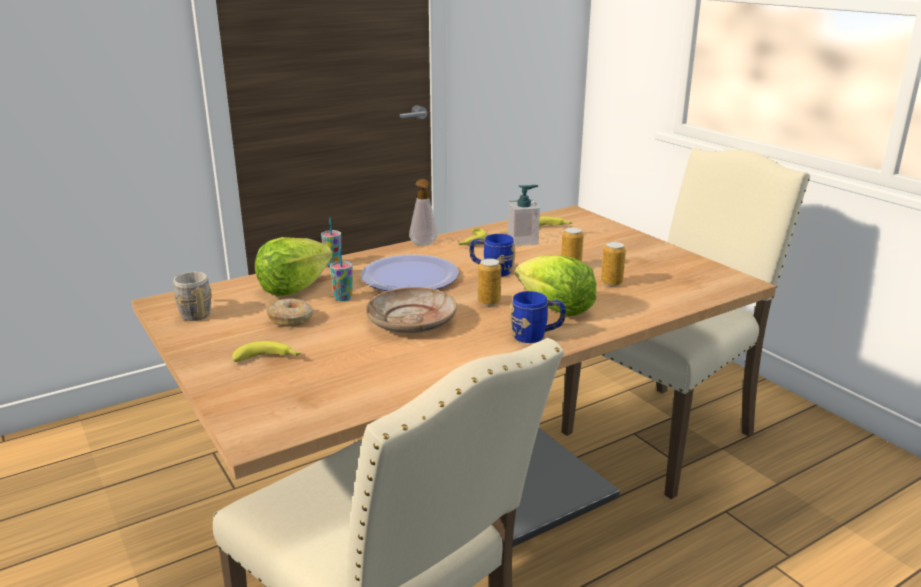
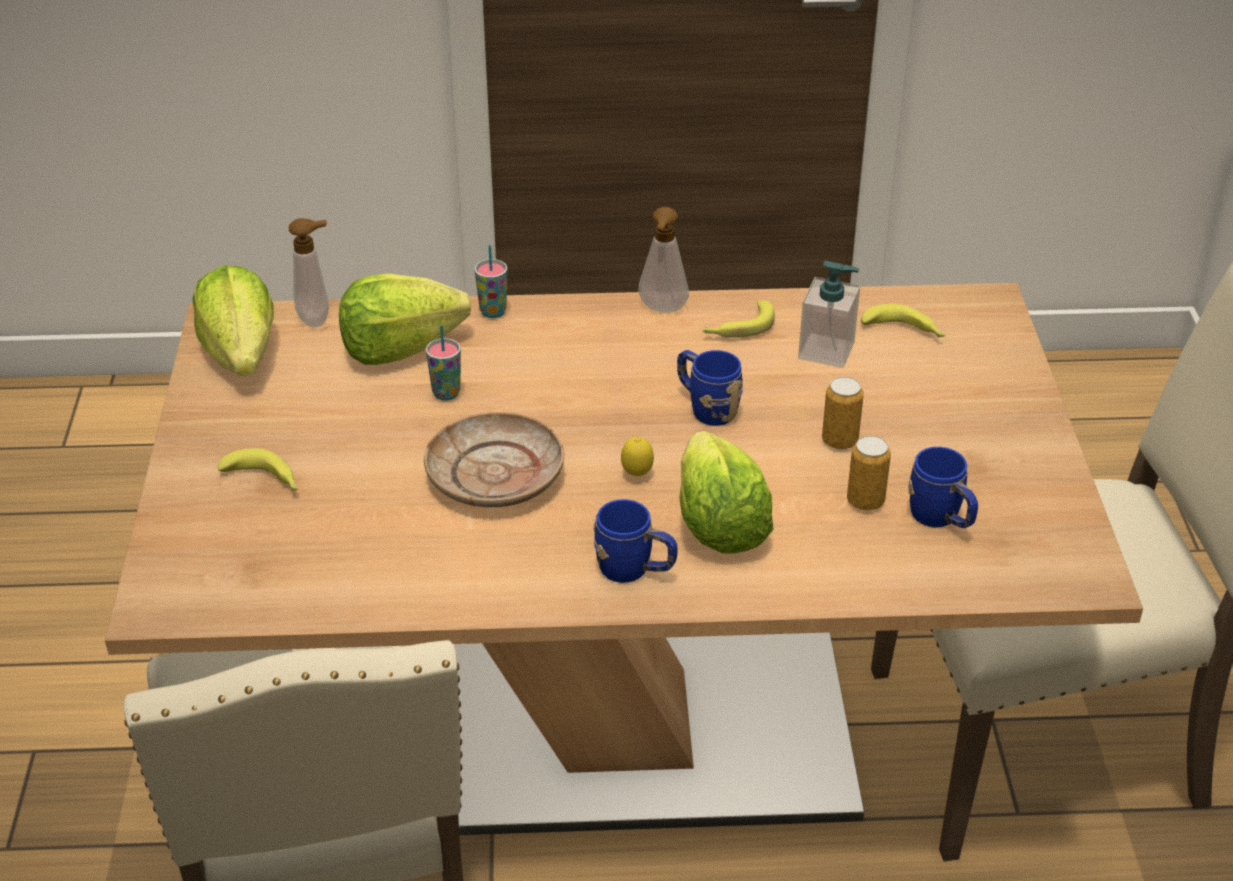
camera: 30 degrees right, 15 degrees up
grey mug [173,272,212,321] -> lettuce [192,265,274,376]
donut [267,298,313,327] -> none
plate [361,254,459,291] -> none
can [478,258,501,306] -> lemon [621,437,654,476]
none -> soap dispenser [289,218,329,327]
none -> blue mug [908,447,978,528]

